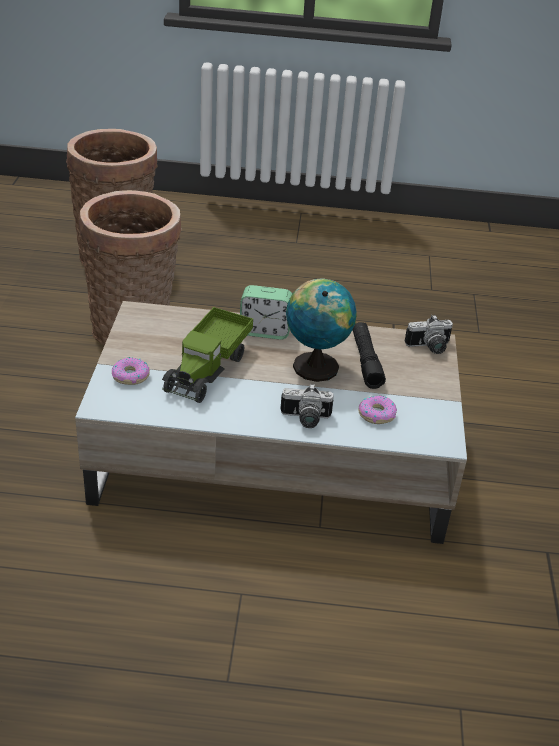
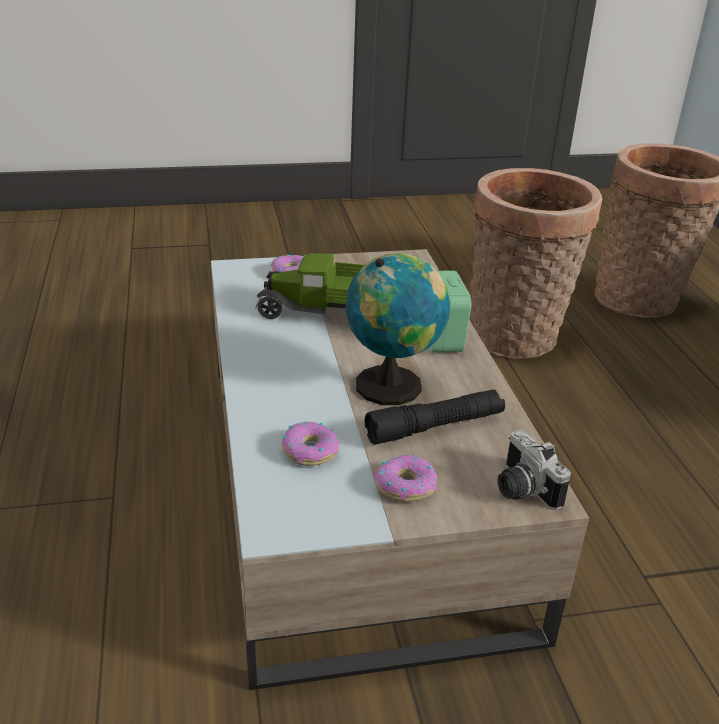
camera: 75 degrees right, 5 degrees down
camera [280,384,333,428] -> none
none -> donut [375,455,437,502]

